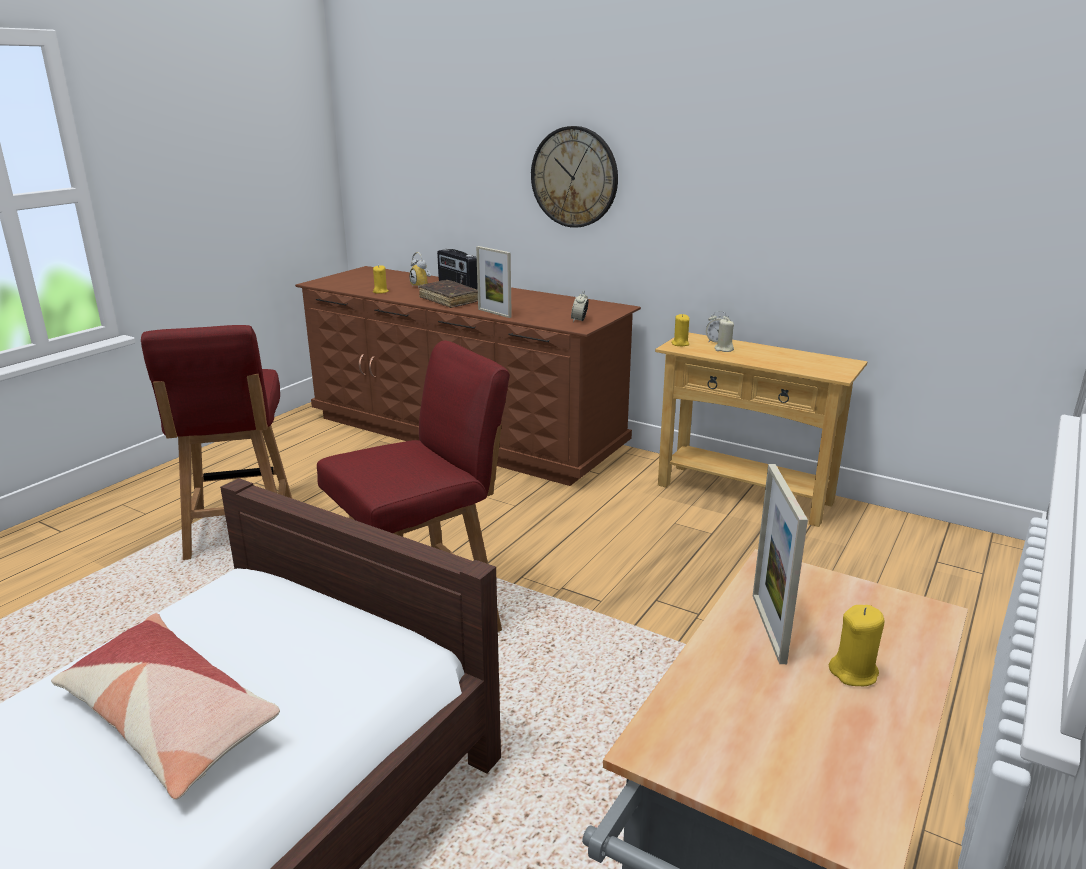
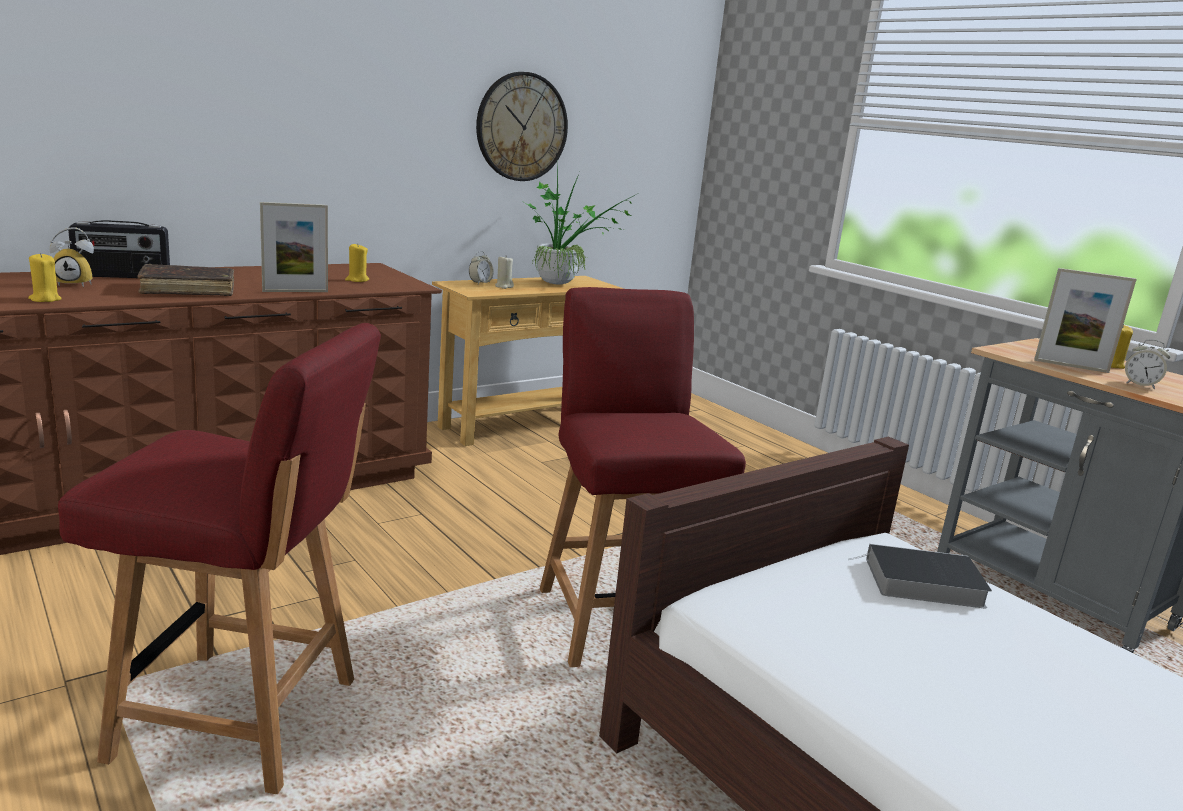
camera: 70 degrees left, 5 degrees down
pillow [51,613,280,800] -> none
wall clock [531,126,618,228] -> wall clock moved to [476,72,568,181]
alarm clock [571,290,589,322] -> alarm clock moved to [1125,340,1171,389]
yellow candle [671,314,690,347] -> yellow candle moved to [345,243,369,282]
none -> potted plant [524,167,637,285]
none -> book [849,544,992,609]

